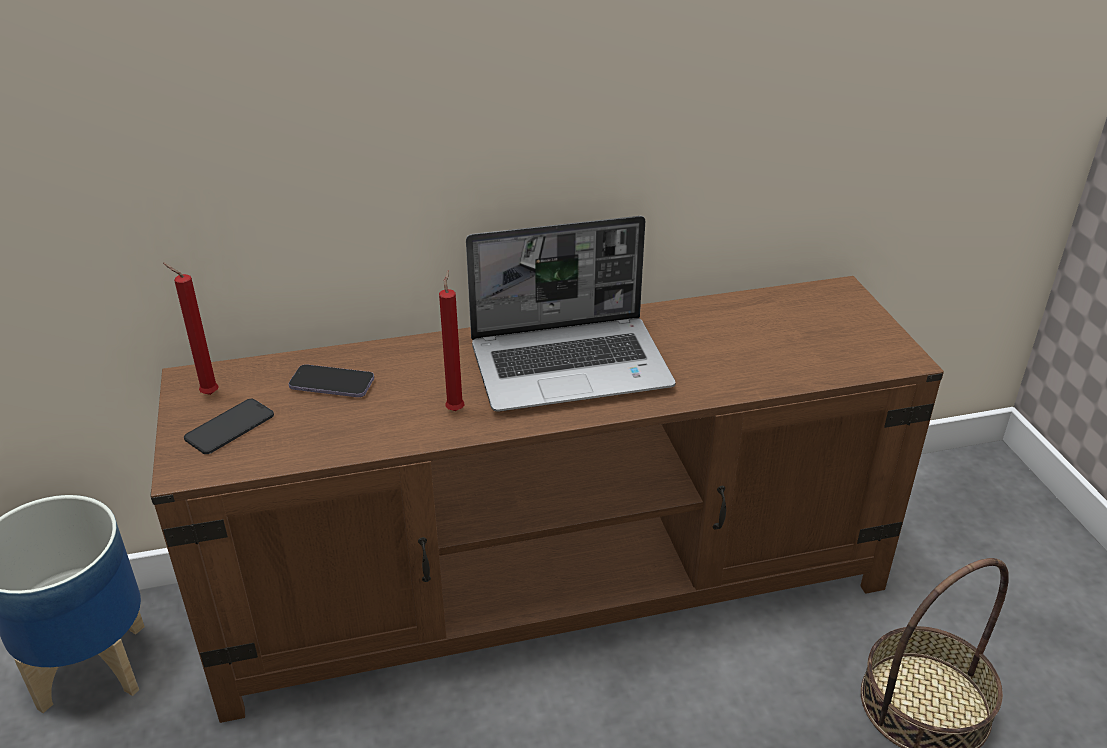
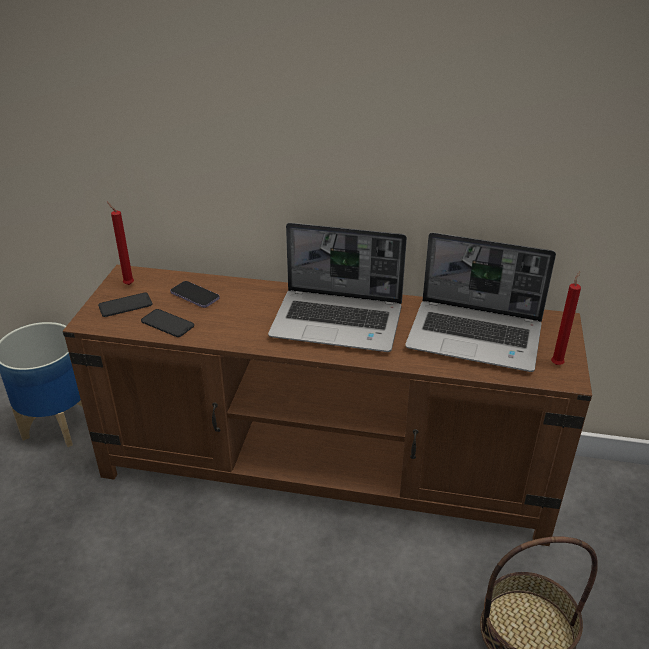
camera: 25 degrees right, 0 degrees up
red candle [439,270,464,411] -> red candle moved to [551,271,581,365]
none -> phone [141,309,194,337]
none -> laptop [405,232,556,372]

